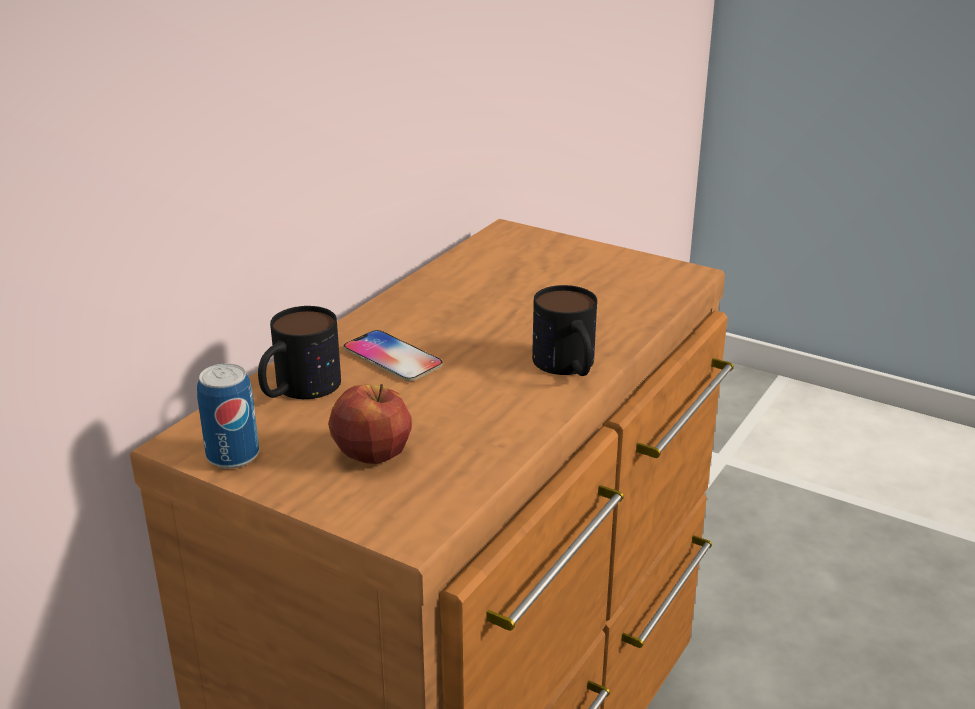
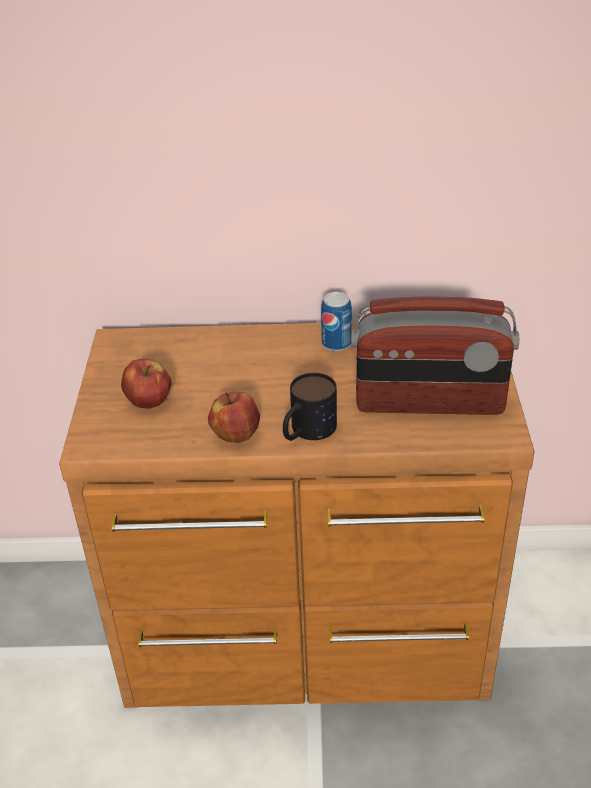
camera: 60 degrees right, 10 degrees up
can [197,363,259,469] -> can moved to [321,292,352,351]
mug [258,306,341,399] -> none
phone [344,330,443,381] -> none
none -> apple [208,392,260,443]
none -> radio [351,296,519,415]

